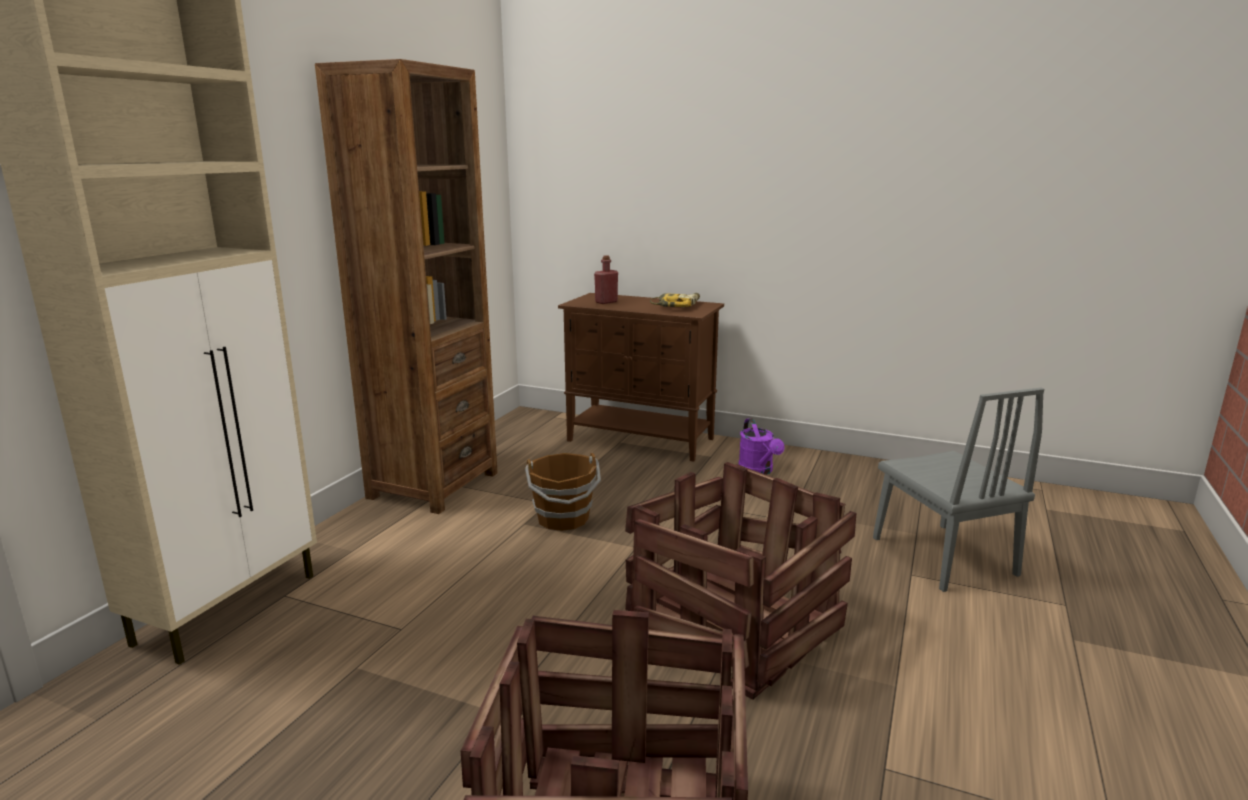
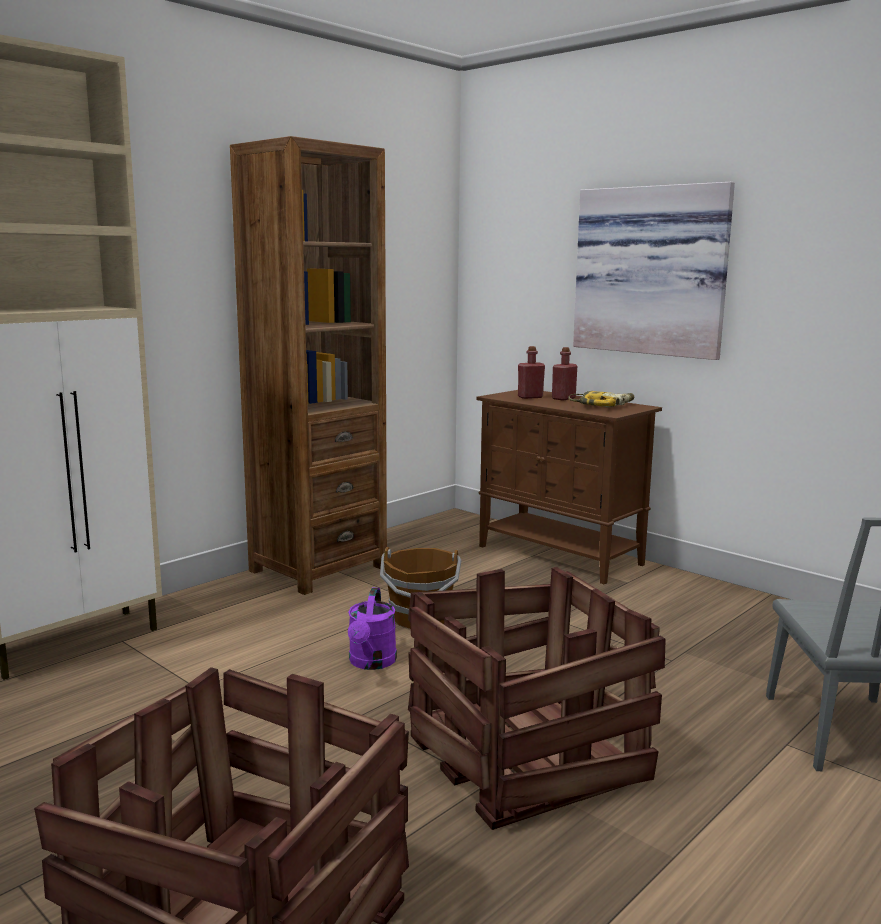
camera: 20 degrees right, 5 degrees down
purple watering can [738,418,785,475] -> purple watering can moved to [348,587,397,670]
none -> red bottle [552,347,577,401]
none -> picture [573,182,735,360]

